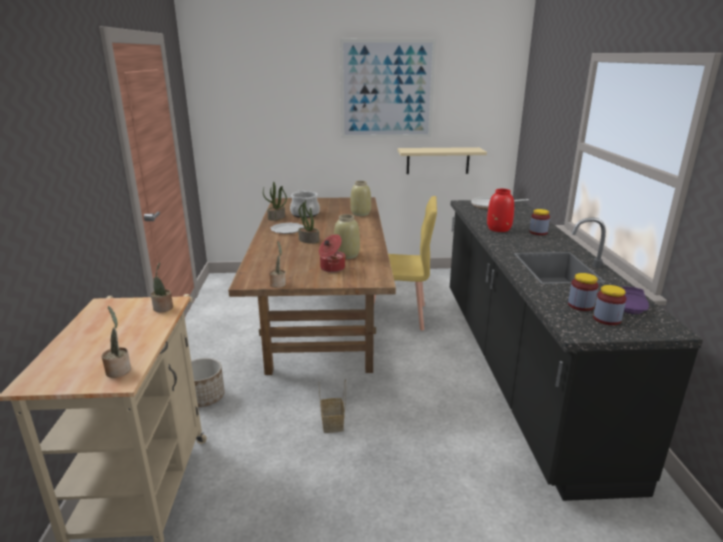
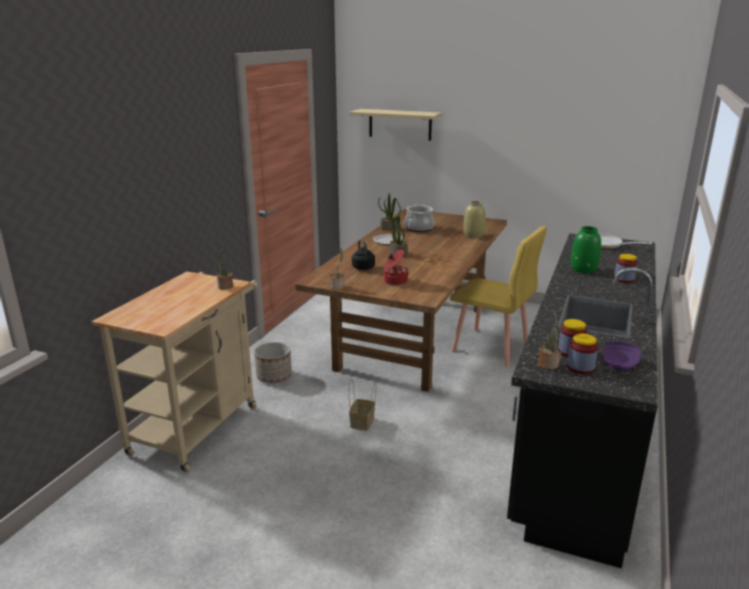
camera: 25 degrees right, 0 degrees up
potted plant [102,306,131,378] -> potted plant moved to [538,309,560,370]
beige vase [334,214,360,259] -> none
picture [340,39,436,138] -> none
beige shelf [398,147,487,174] -> beige shelf moved to [349,109,442,141]
red vase [487,189,514,232] -> green vase [571,226,601,273]
none -> black kettle [352,239,375,270]

